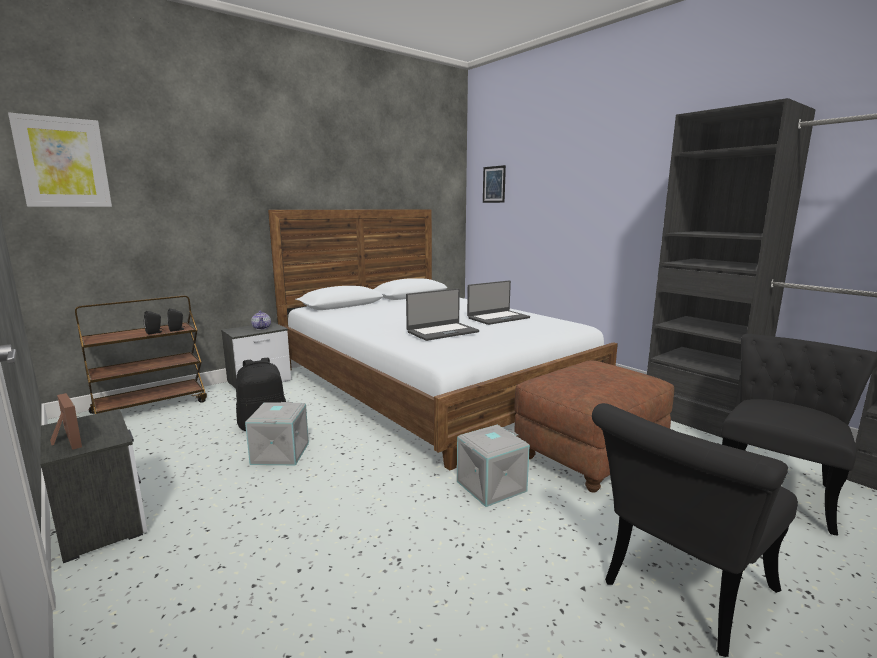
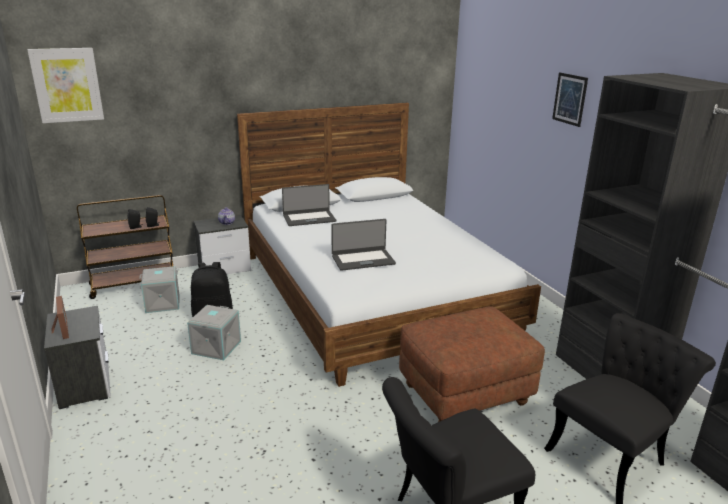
camera: 15 degrees right, 10 degrees up
grey storage box [457,425,530,507] -> grey storage box moved to [139,266,179,313]
laptop [467,280,530,325] -> laptop moved to [282,184,336,226]
picture [483,165,506,203] -> picture moved to [552,72,588,127]

